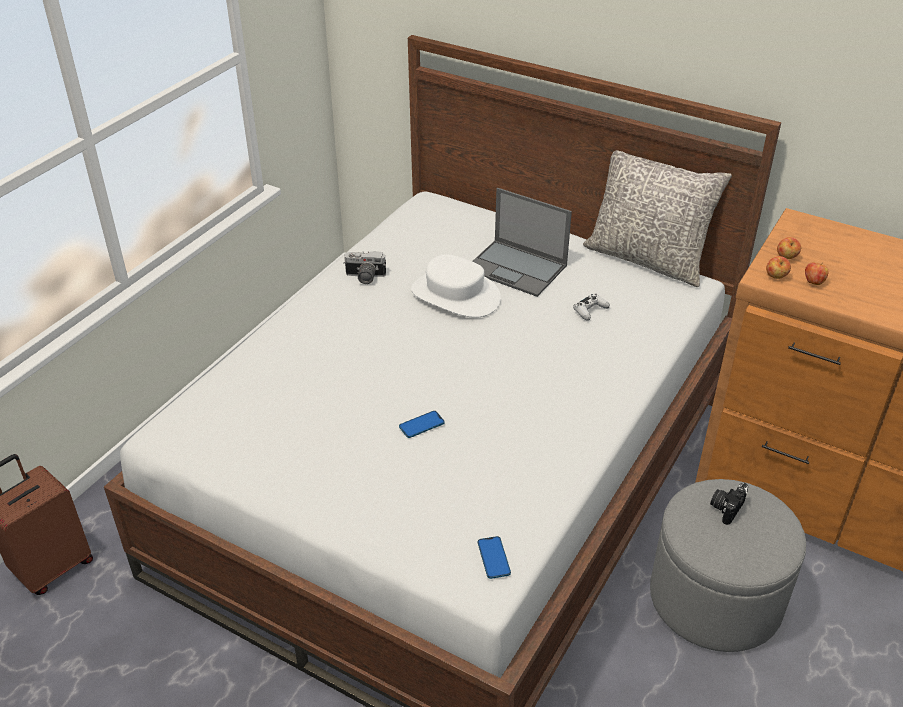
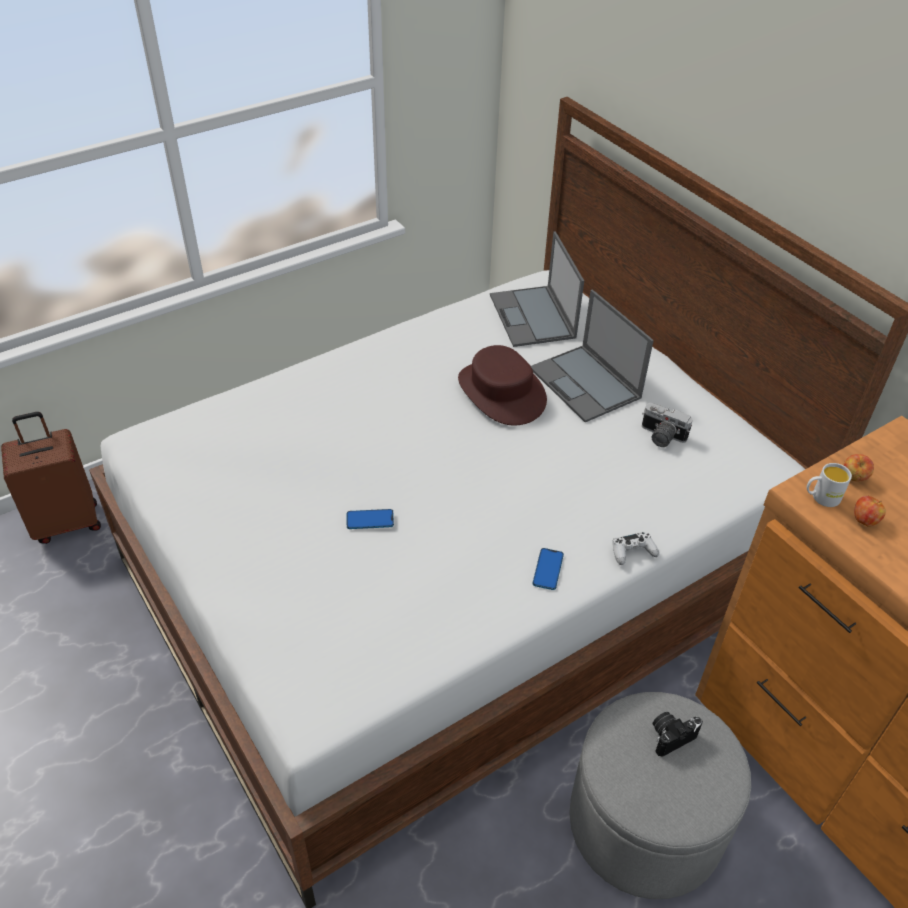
camera: 25 degrees right, 5 degrees up
camera [343,251,386,284] -> camera moved to [642,403,693,447]
white hat [411,254,501,318] -> brown hat [458,345,547,426]
phone [478,536,511,579] -> phone moved to [533,548,564,590]
white game controller [573,294,610,321] -> white game controller moved to [612,532,659,565]
grey pillow [583,151,732,287] -> none
apple [766,256,791,279] -> white mug [807,463,852,507]
none -> laptop [490,232,584,347]

